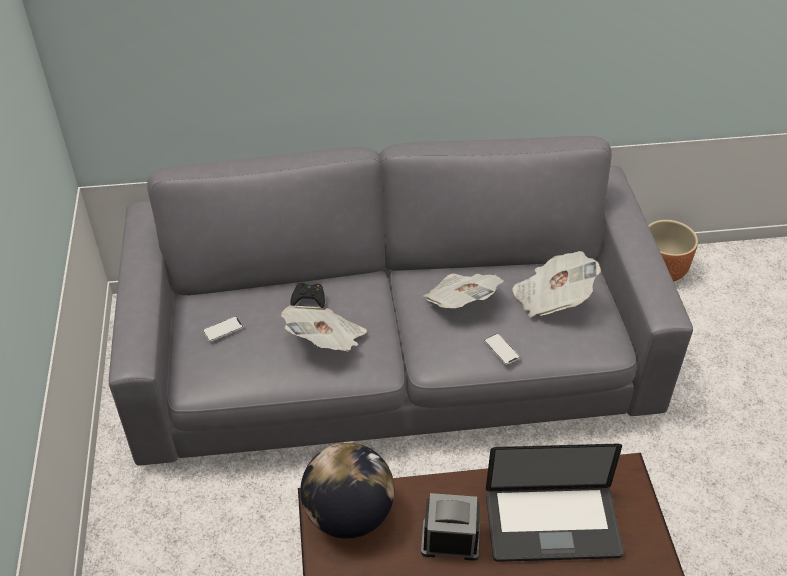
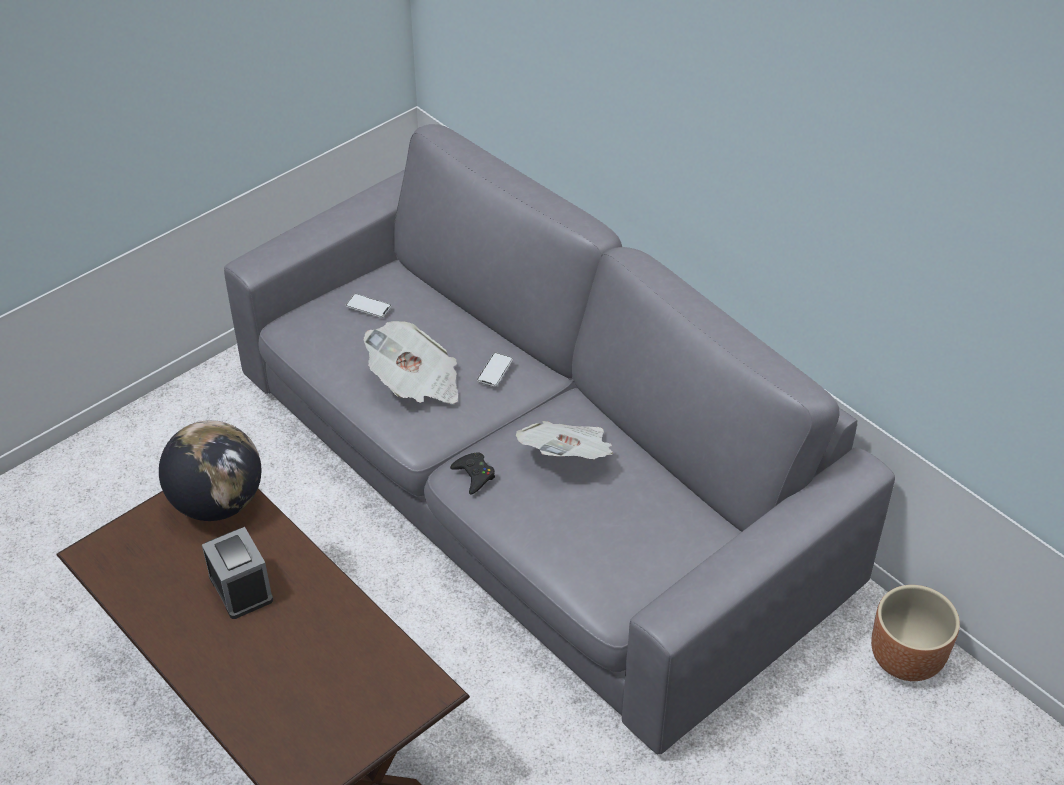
camera: 55 degrees right, 0 degrees up
black game controller [290,283,325,308] -> black game controller moved to [450,452,495,495]
phone [484,333,520,365] -> phone moved to [477,352,513,387]
laptop [486,444,624,562] -> none
newspaper [512,251,601,317] -> none

